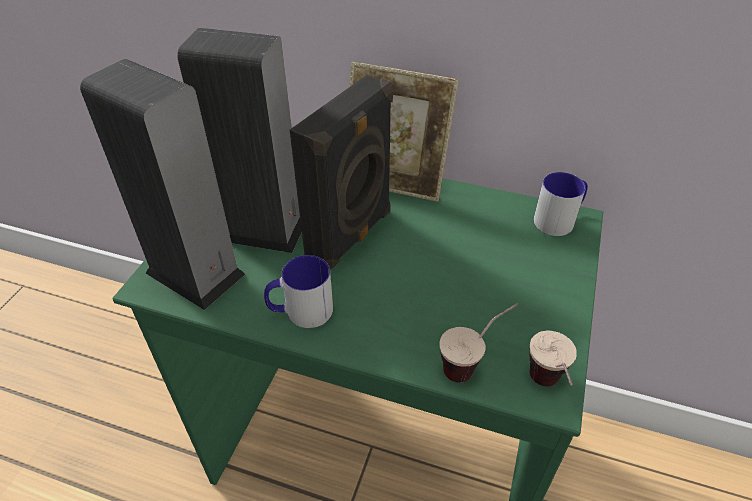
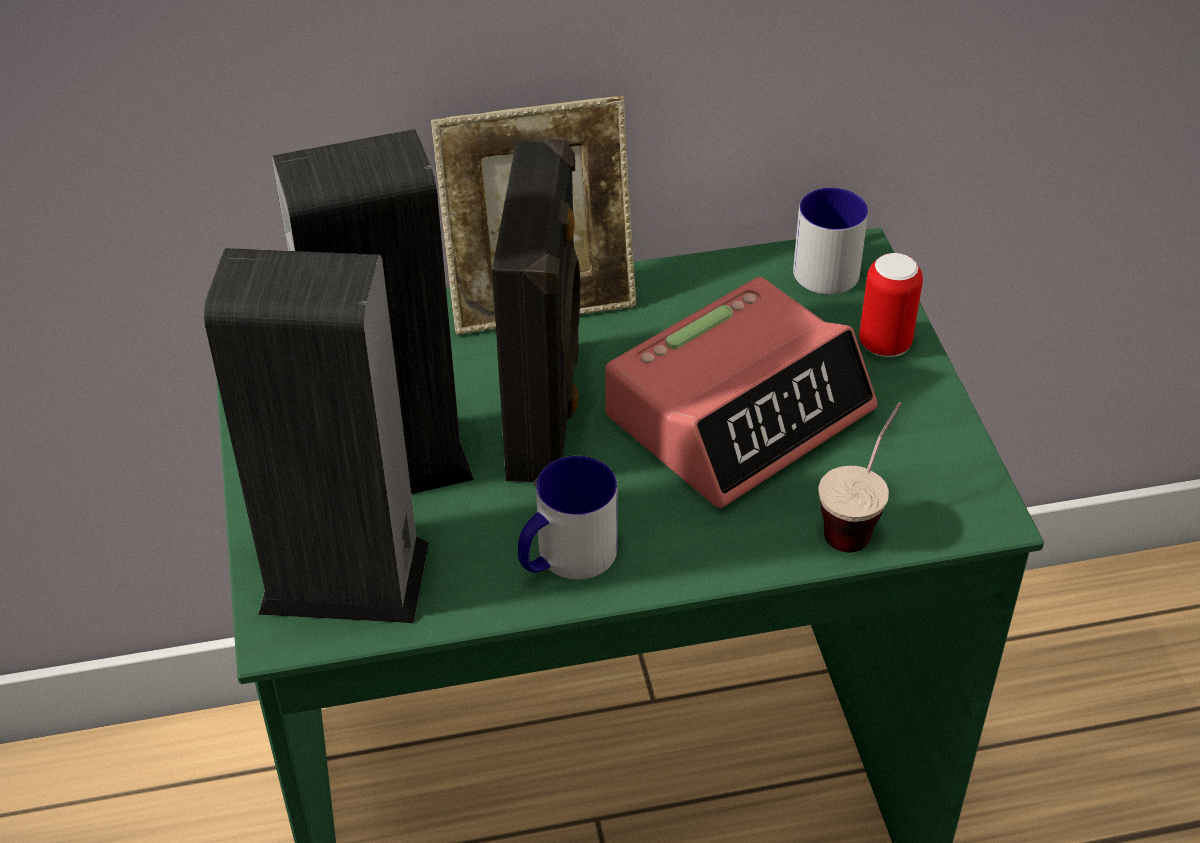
camera: 30 degrees left, 0 degrees up
cup [529,331,577,386] -> none
none -> alarm clock [605,277,877,508]
none -> can [859,253,923,357]

